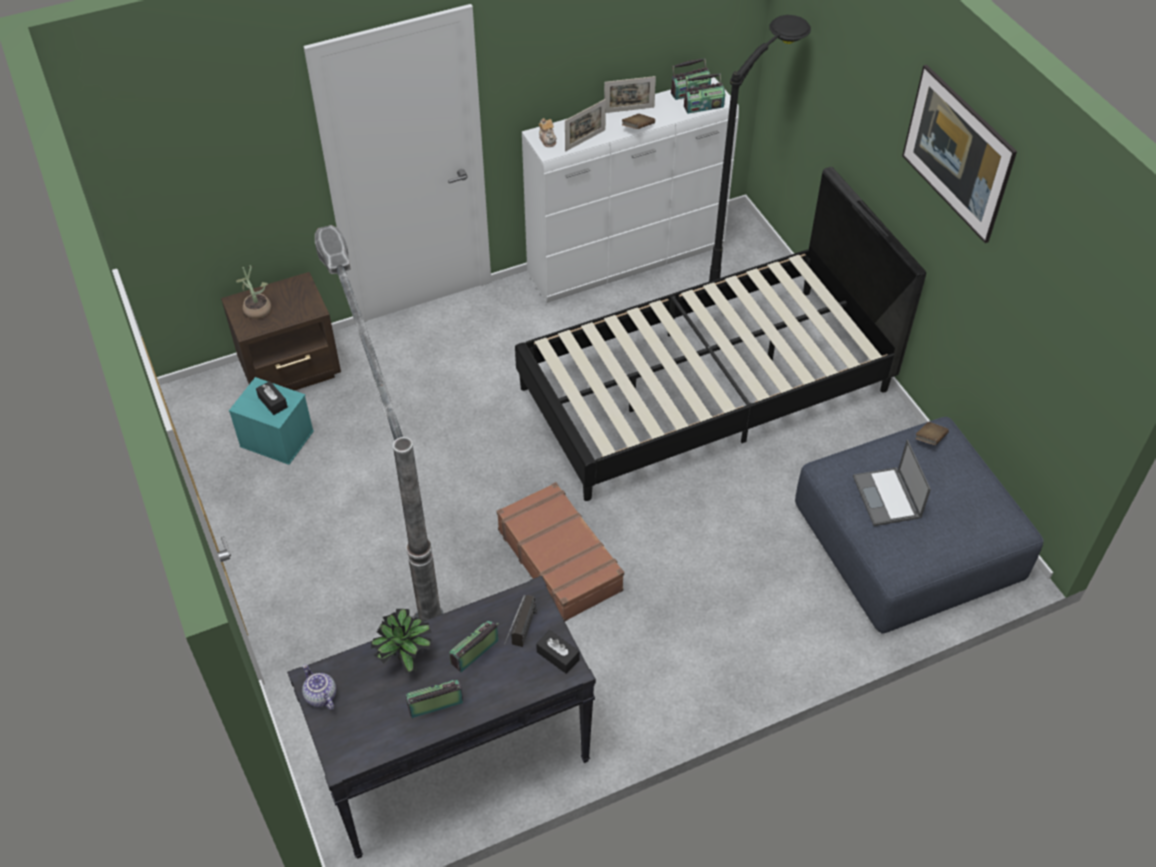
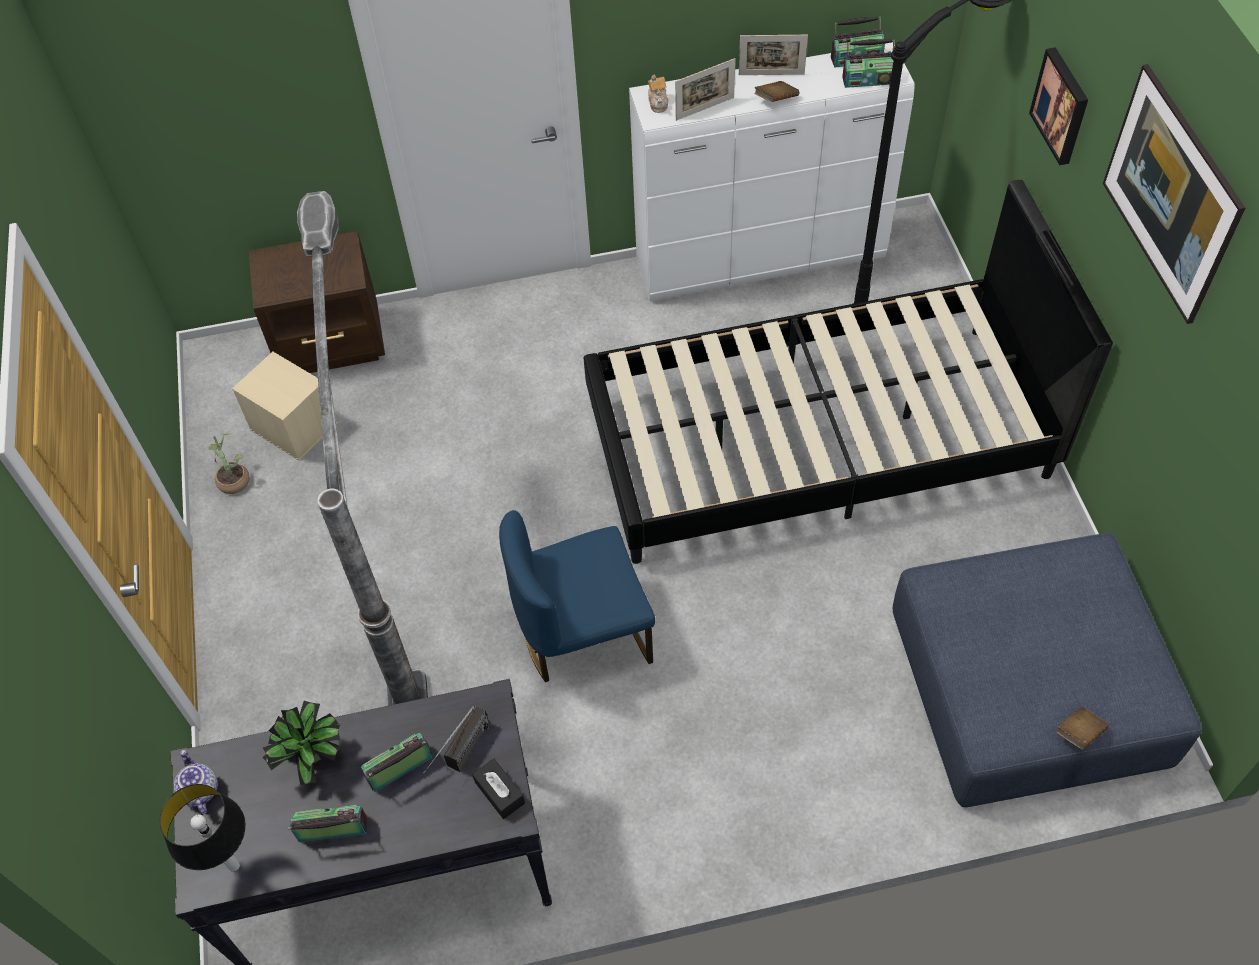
camera: 15 degrees right, 5 degrees up
turquoise storage box [229,377,314,465] -> beige storage box [232,352,338,461]
potted plant [236,265,271,319] -> potted plant moved to [208,433,249,494]
black tissue box [256,381,288,415] -> none
brown suitcase [497,482,624,621] -> blue chair [499,510,655,682]
laptop [853,440,931,526] -> none
brown book [915,422,949,445] -> brown book moved to [1056,707,1109,750]
none -> table lamp [159,784,245,872]
none -> picture [1029,47,1088,165]

